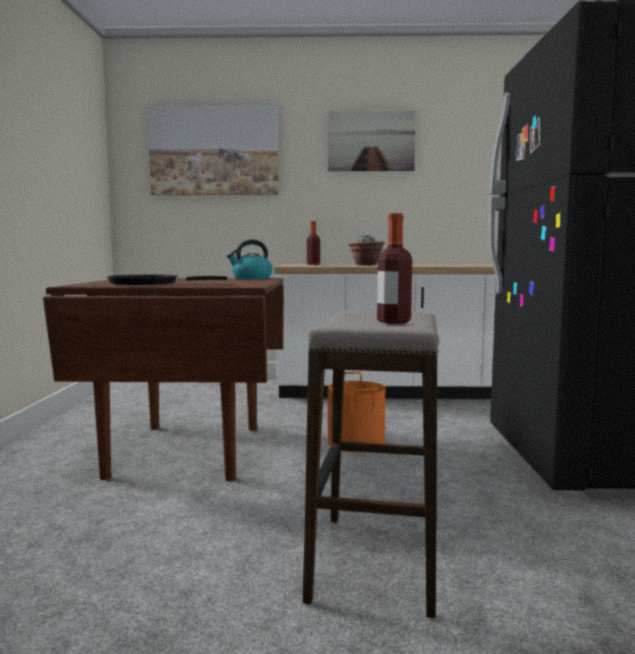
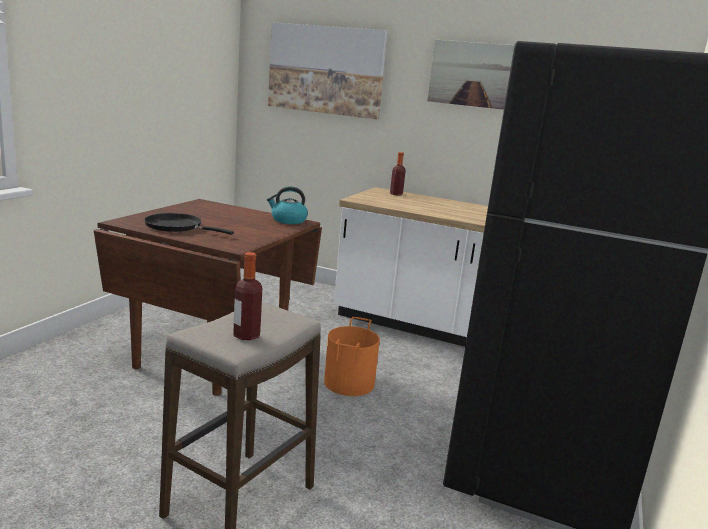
camera: 20 degrees right, 10 degrees up
potted plant [348,235,385,266] -> none

